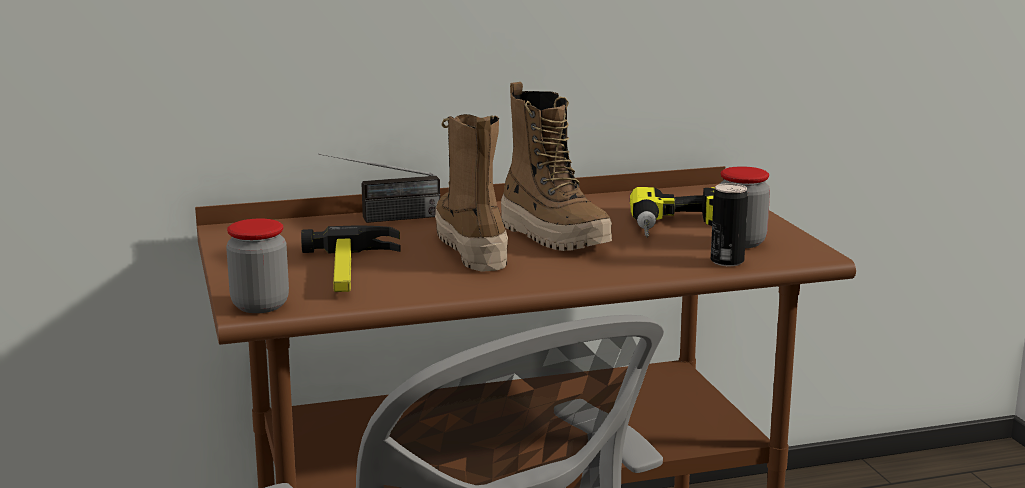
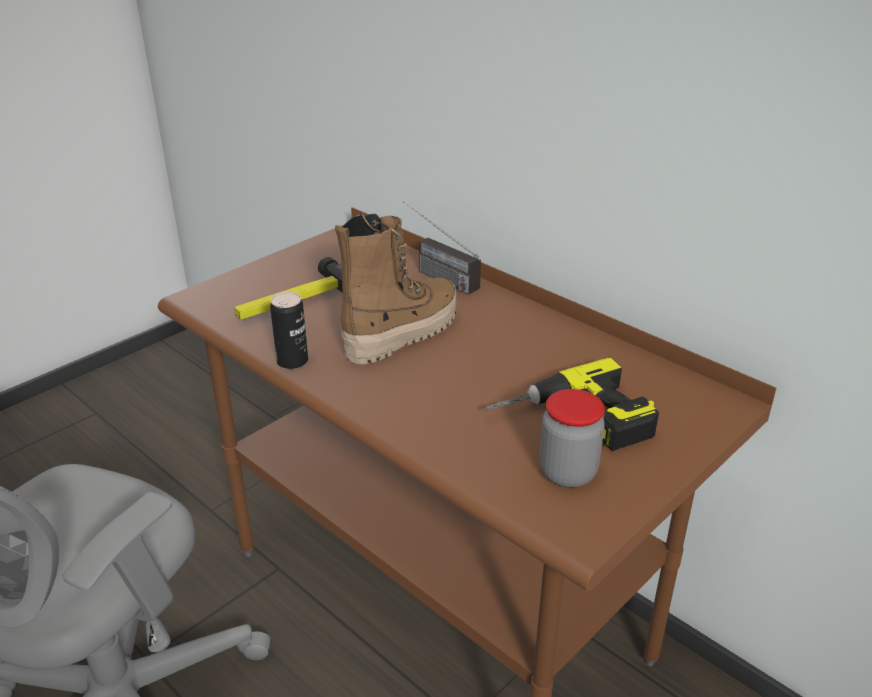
camera: 60 degrees right, 15 degrees up
jar [226,219,289,313] -> none
boot [501,82,612,251] -> none
can [711,183,748,266] -> can moved to [270,292,308,369]

